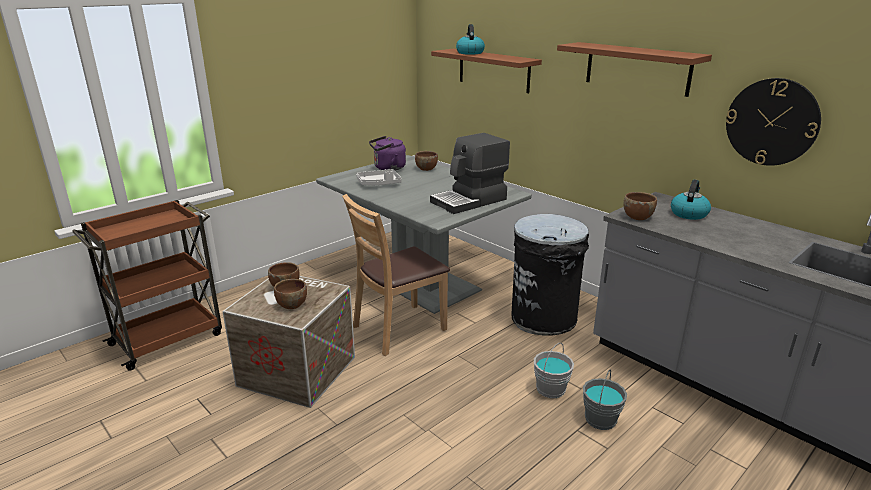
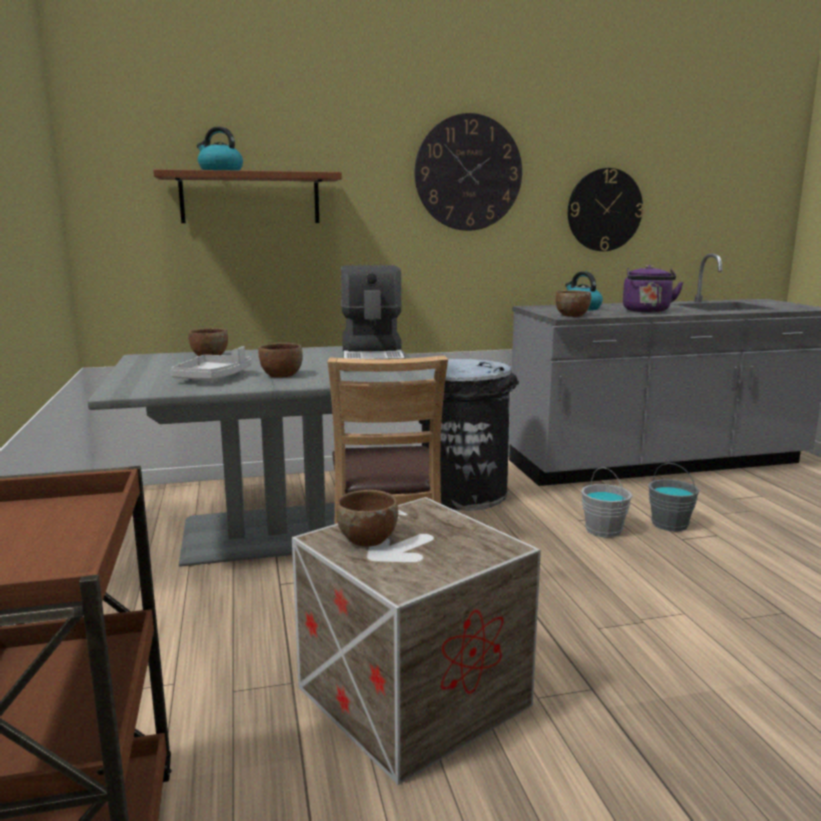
camera: 60 degrees left, 10 degrees down
brown bowl [274,279,307,309] -> brown bowl moved to [259,343,303,378]
purple kettle [369,136,406,170] -> purple kettle moved to [623,265,684,313]
brown shelf [557,42,712,97] -> wall clock [415,113,522,231]

